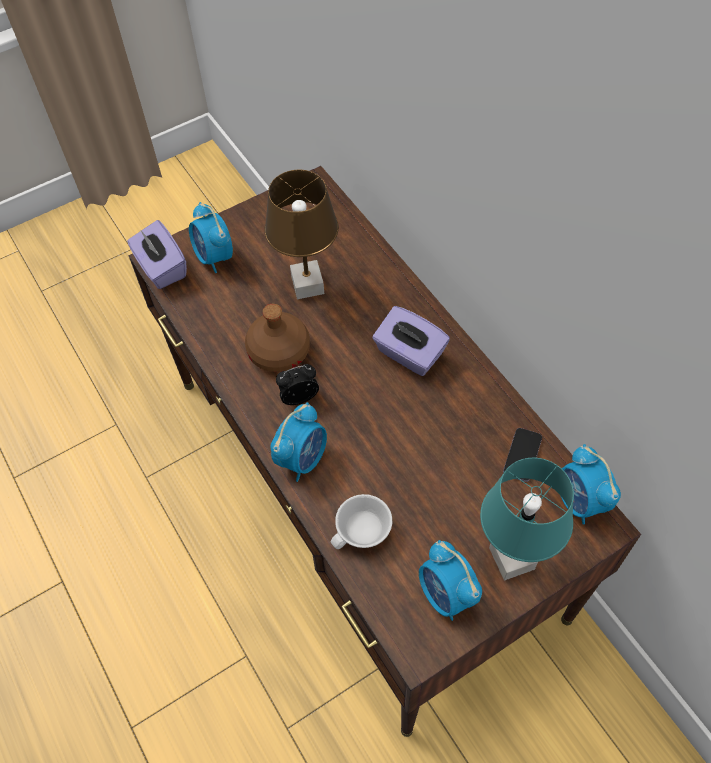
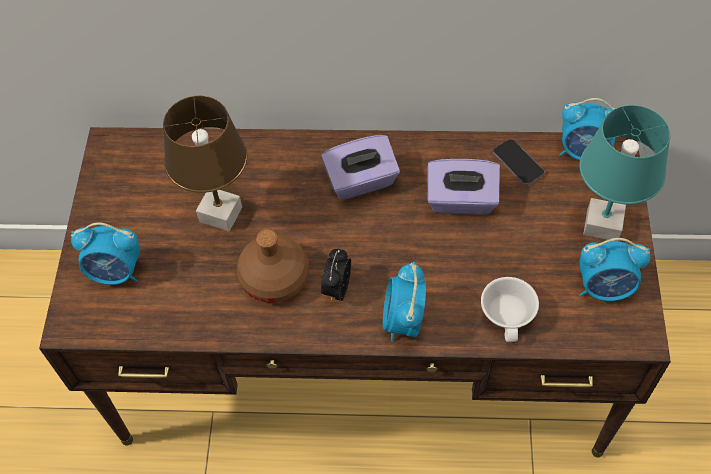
camera: 55 degrees left, 0 degrees up
purple tissue box [127,220,187,289] -> purple tissue box moved to [428,159,500,215]
alarm clock [271,402,327,482] -> alarm clock turned 150 degrees counterclockwise [383,262,426,342]

